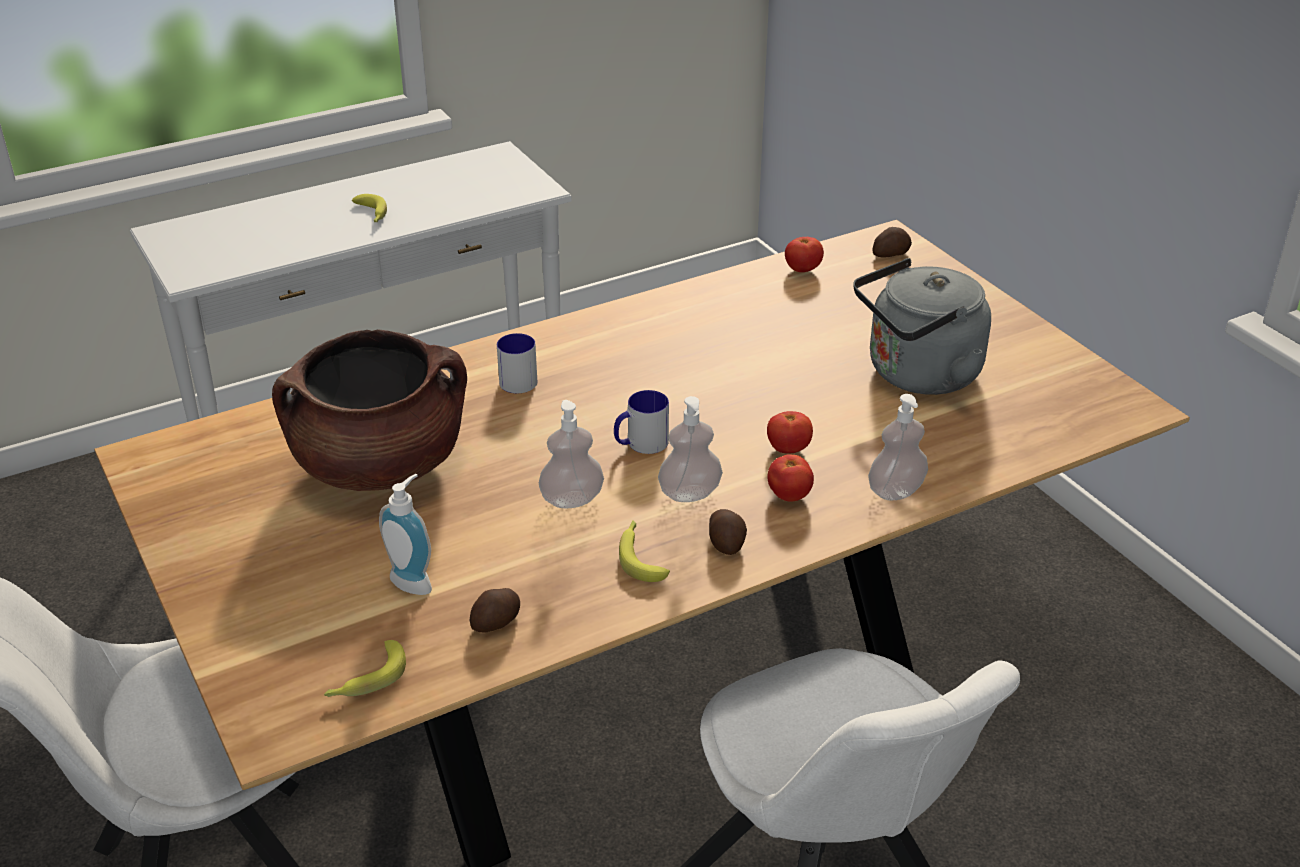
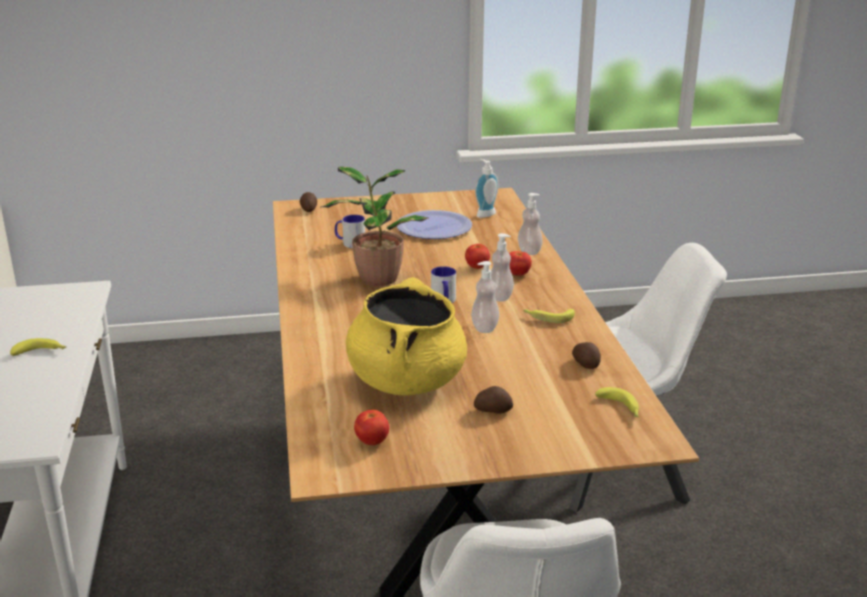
camera: 70 degrees left, 10 degrees down
brown cooking pot [272,330,467,491] -> yellow cooking pot [346,277,467,396]
soap dispenser [379,474,432,595] -> soap dispenser moved to [475,159,499,218]
mug [497,333,537,393] -> mug moved to [335,215,365,248]
potato [709,509,747,555] -> potato moved to [474,386,513,413]
tomato [785,237,824,272] -> tomato moved to [354,410,389,445]
grey kettle [853,258,991,395] -> plate [397,210,472,239]
none -> potted plant [320,167,429,286]

